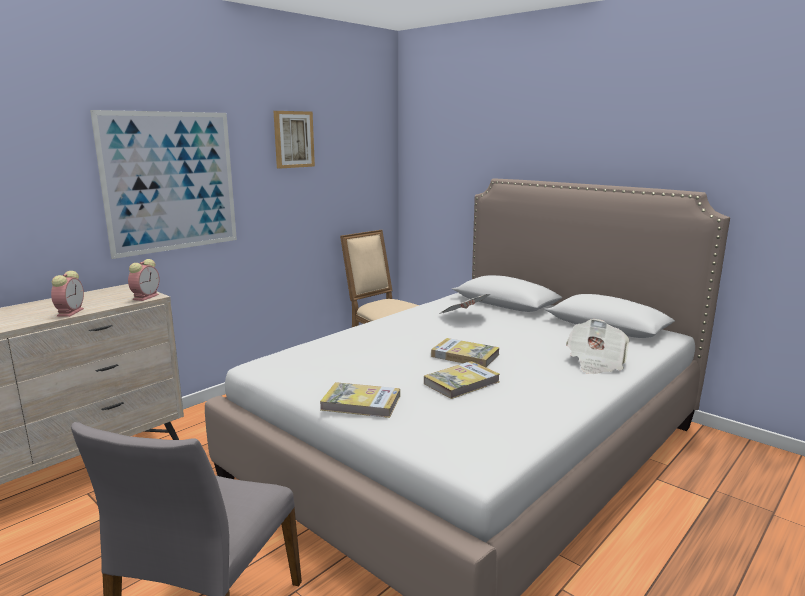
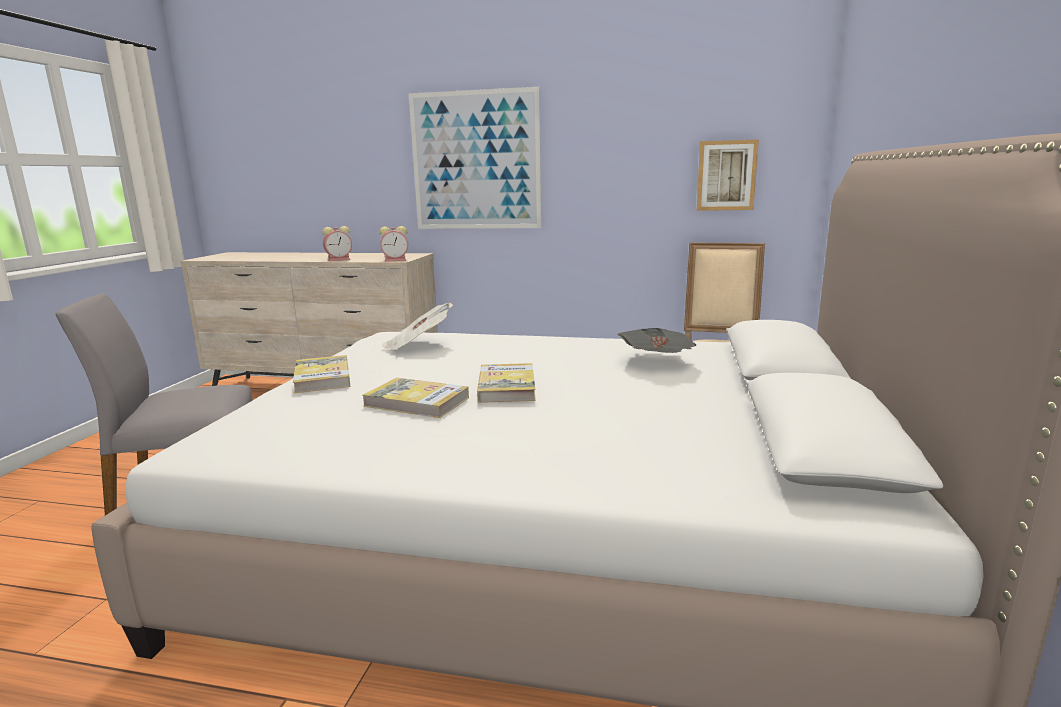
camera: 60 degrees right, 0 degrees up
picture [274,111,315,169] -> picture moved to [697,139,759,211]
newspaper [566,319,630,374] -> newspaper moved to [382,303,453,351]

